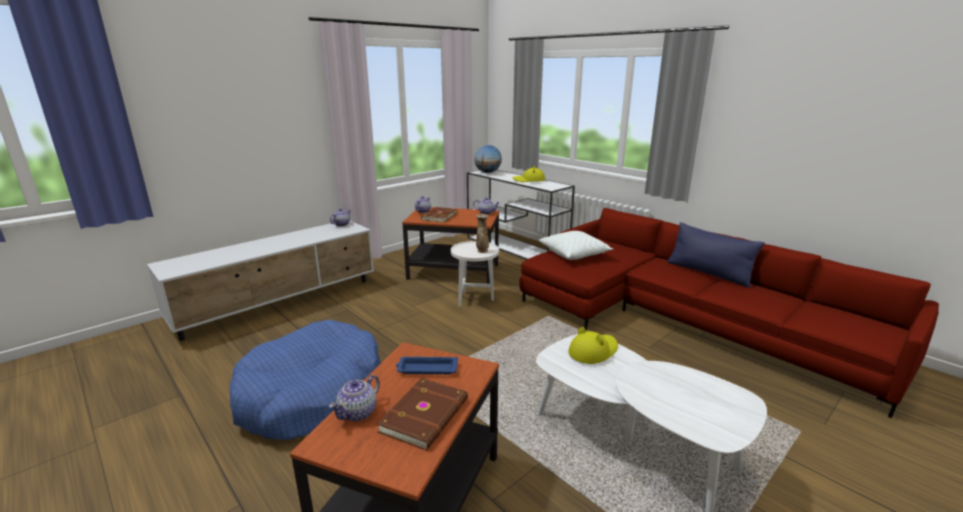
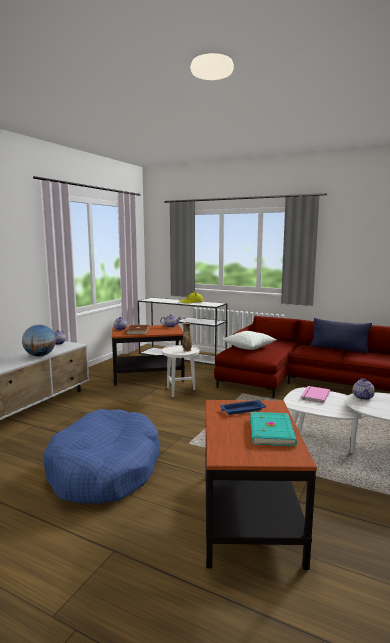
camera: 20 degrees left, 10 degrees down
teapot [329,375,380,421] -> teapot moved to [353,378,375,400]
brown book [377,378,468,450] -> turquoise book [250,412,297,446]
globe [474,145,502,173] -> globe moved to [22,324,56,356]
yellow hat [568,327,618,364] -> pink book [301,386,330,403]

